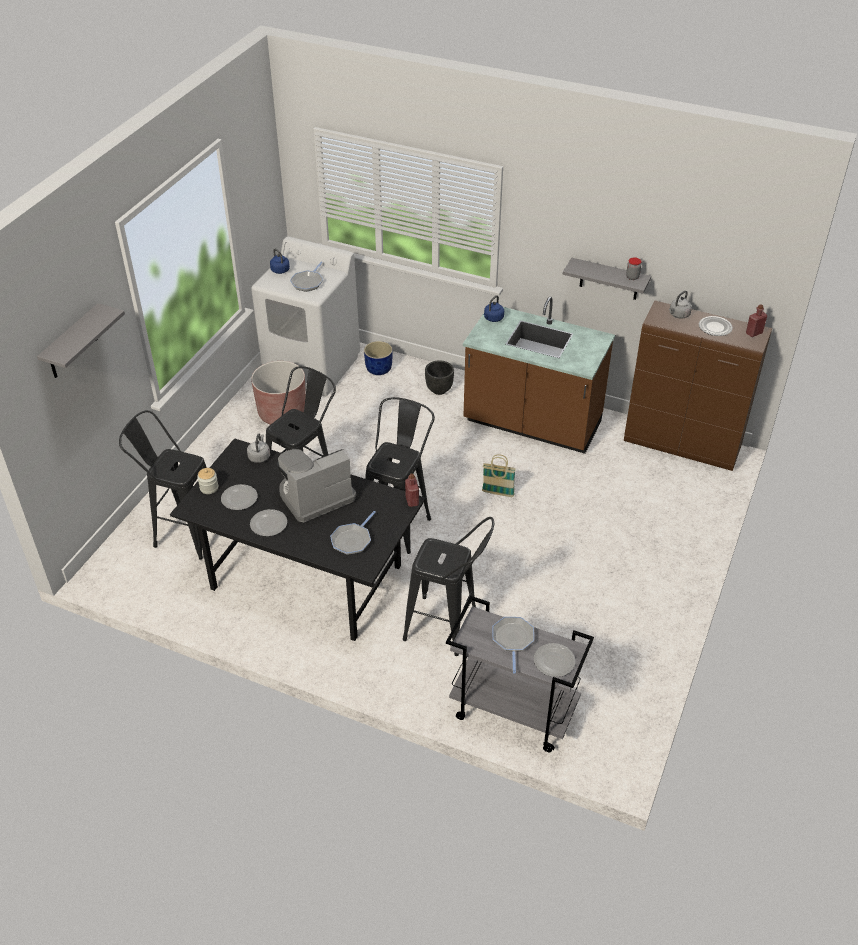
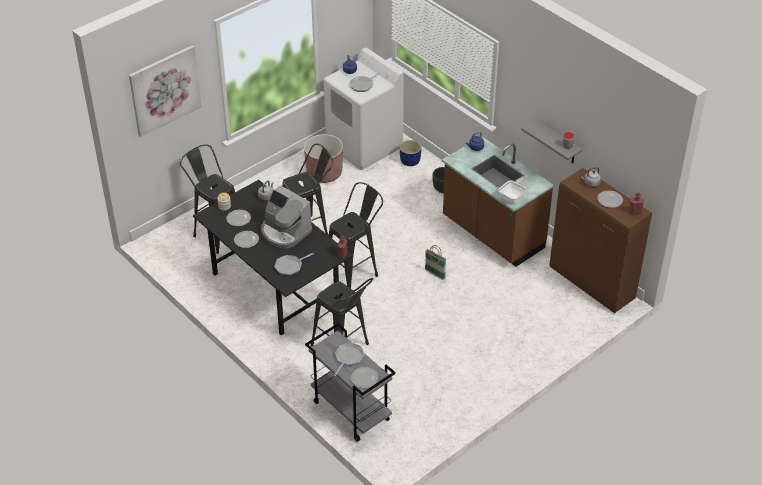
camera: 25 degrees right, 0 degrees up
grey shelf [37,303,125,378] -> picture [129,45,202,137]
coffee machine [277,449,356,522] -> coffee machine turned 135 degrees counterclockwise [261,185,312,248]
none -> frying pan [498,176,530,203]

